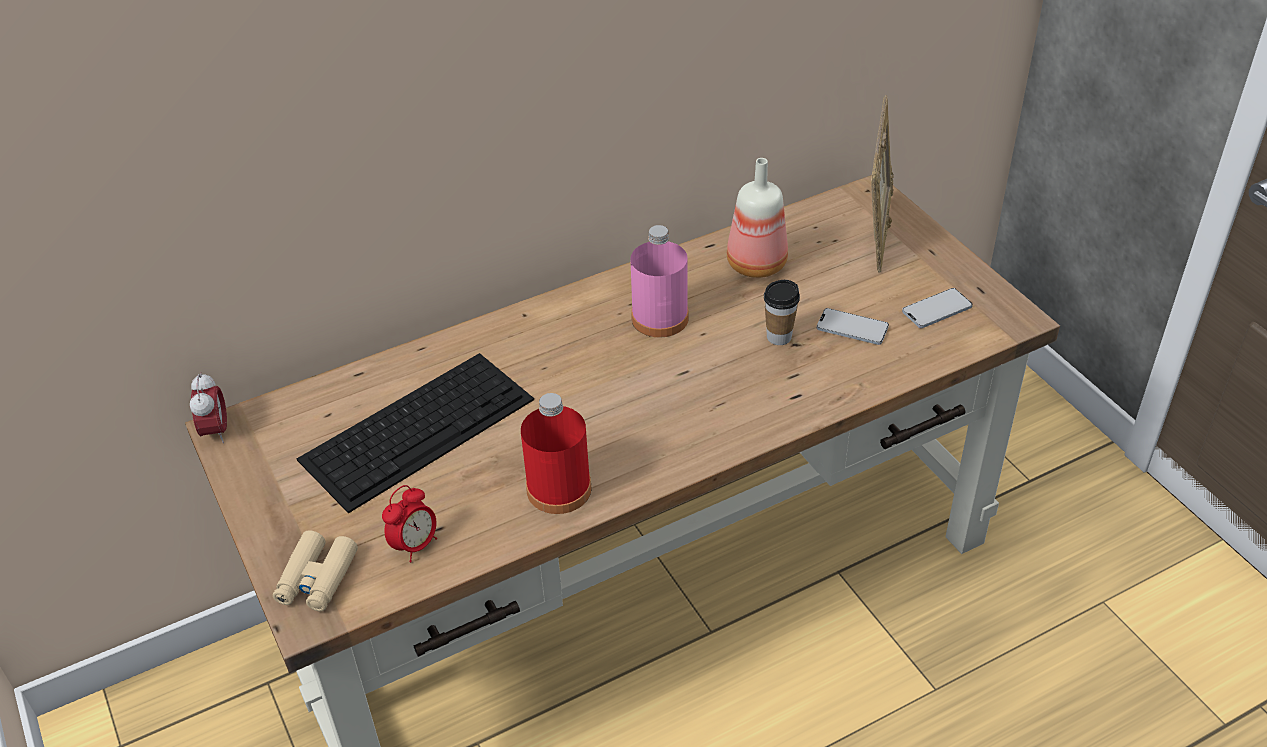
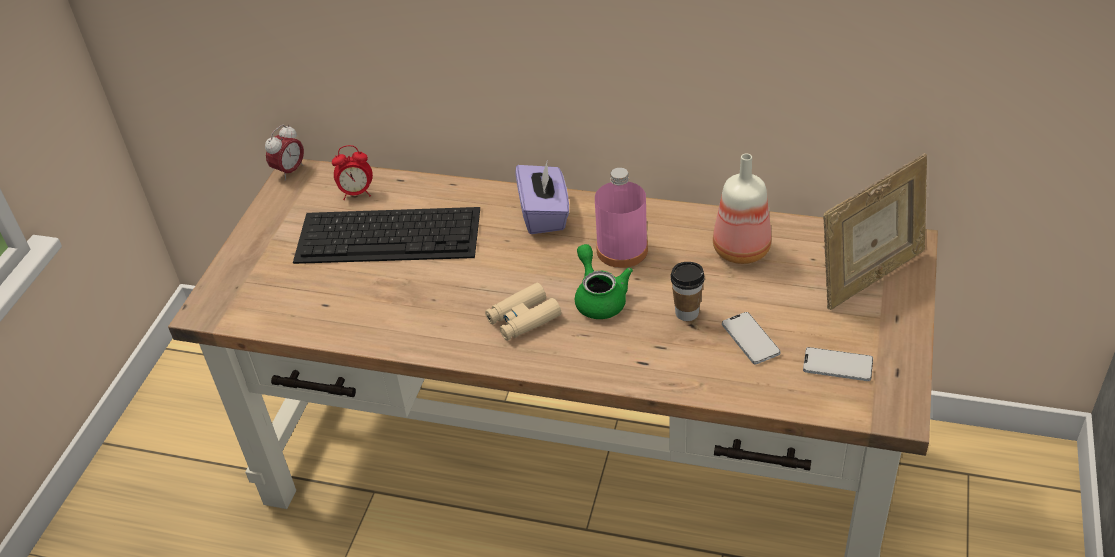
camera: 45 degrees right, 0 degrees up
beige binoculars [273,530,358,612] -> beige binoculars moved to [485,283,561,341]
alarm clock [382,485,437,562] -> alarm clock moved to [332,145,373,200]
red bottle [521,393,592,514] -> none
none -> purple tissue box [516,162,569,234]
none -> green teapot [575,244,633,319]

